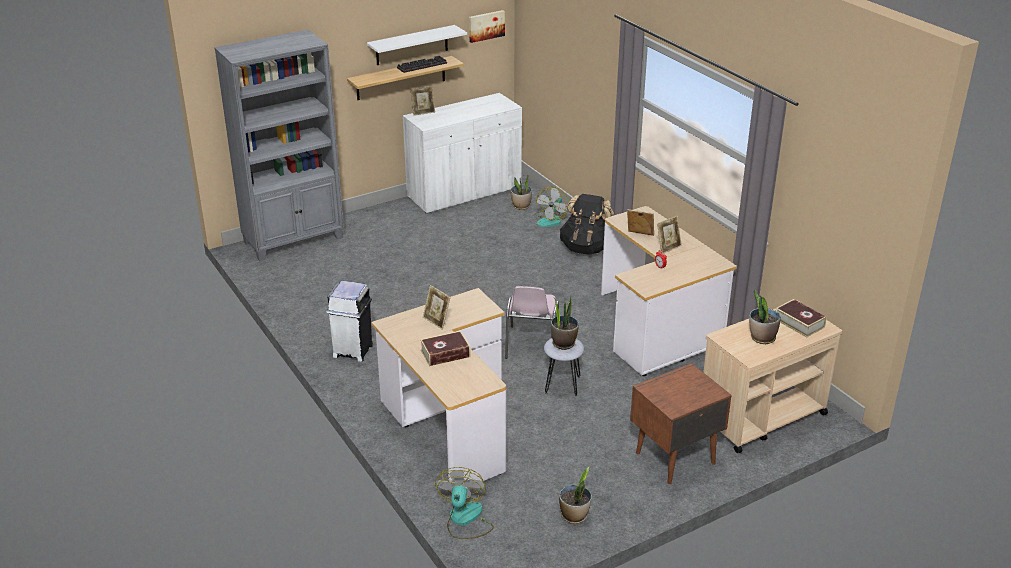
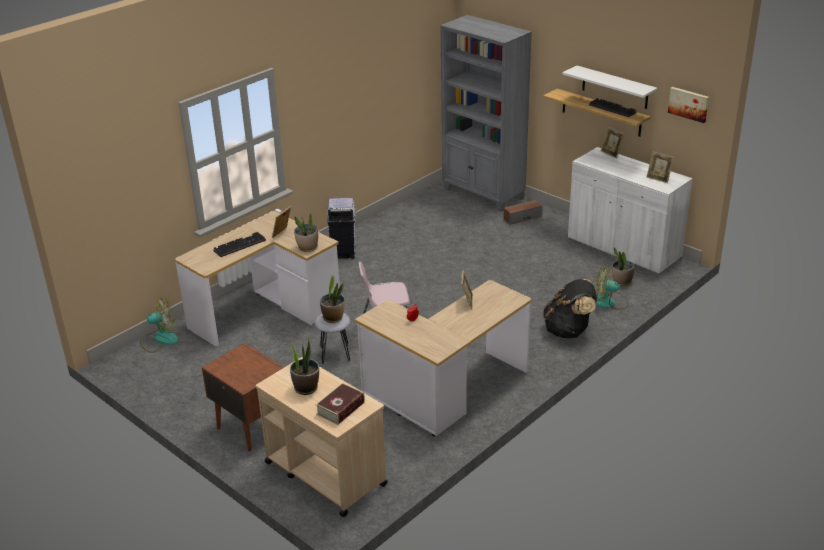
camera: 75 degrees right, 0 degrees up
book [420,331,471,366] -> keyboard [213,232,266,257]
potted plant [559,467,592,524] -> potted plant moved to [294,214,318,252]
picture frame [657,216,682,254] -> picture frame moved to [646,152,674,183]
none -> speaker [504,200,543,225]

